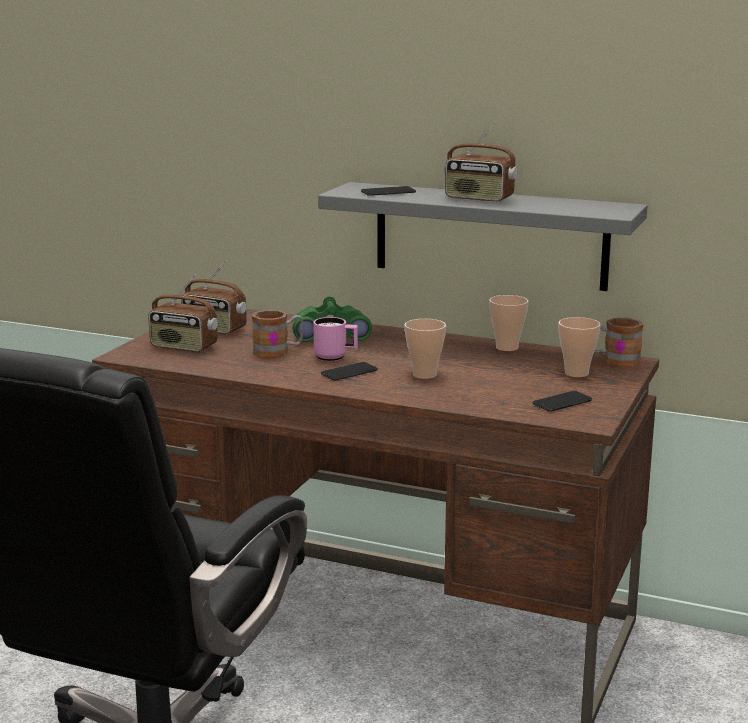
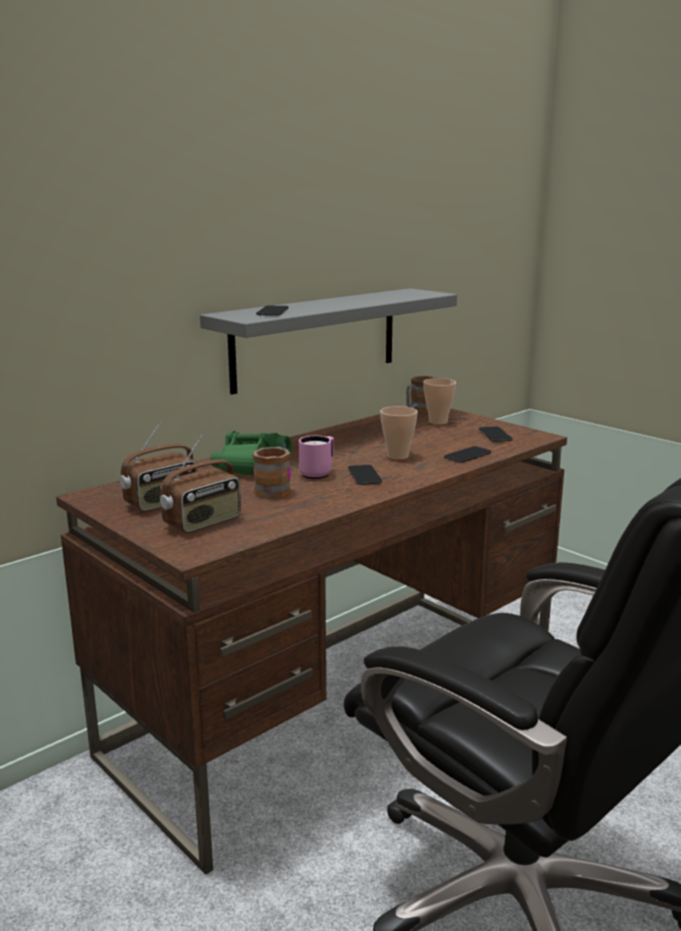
camera: 65 degrees left, 0 degrees up
radio [444,122,517,203] -> none
cup [489,295,529,351] -> none
none -> phone [444,446,491,463]

